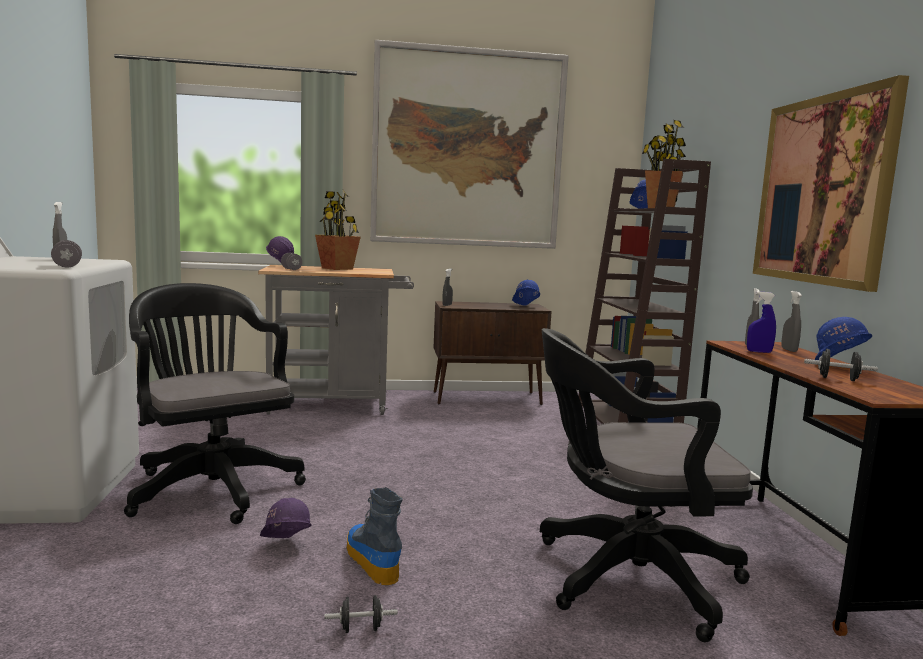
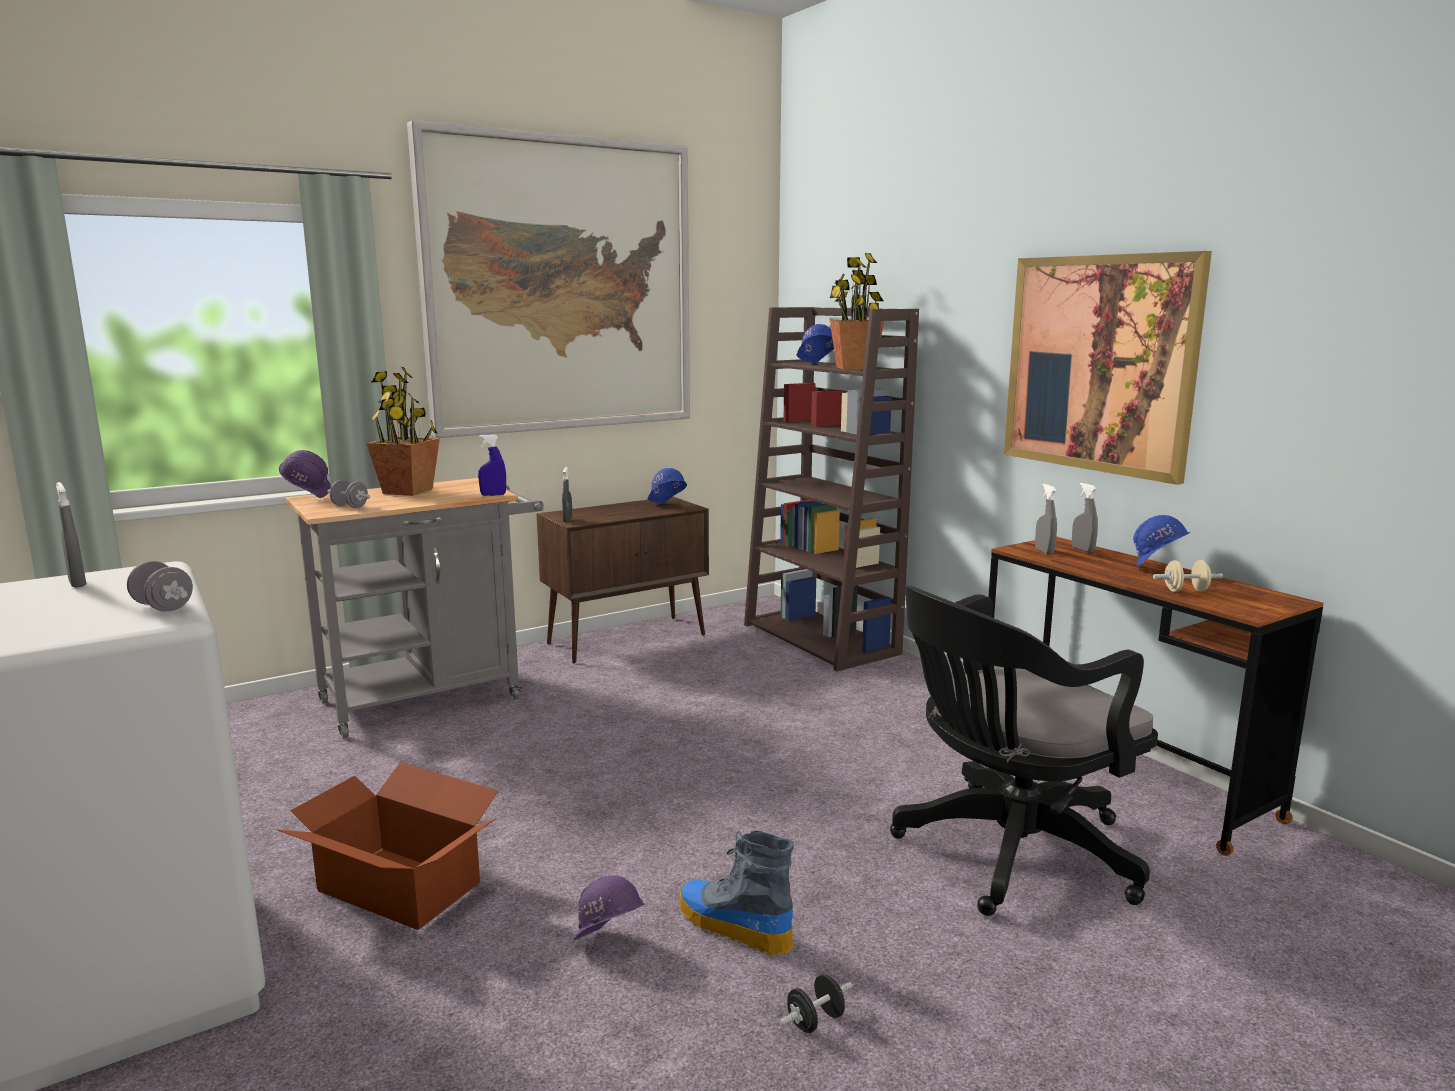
camera: 25 degrees left, 5 degrees up
black office chair [124,283,306,524] -> cardboard box [277,762,498,930]
blue spray bottle [747,291,776,353] -> blue spray bottle moved to [478,434,506,496]
black dumbbell [804,349,878,381] -> beige dumbbell [1153,560,1223,592]

